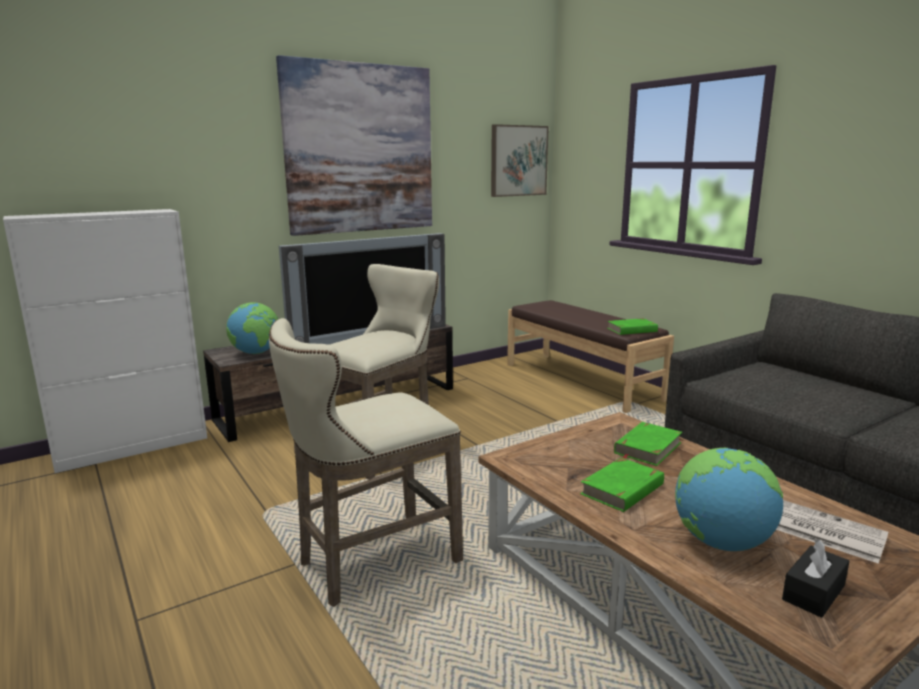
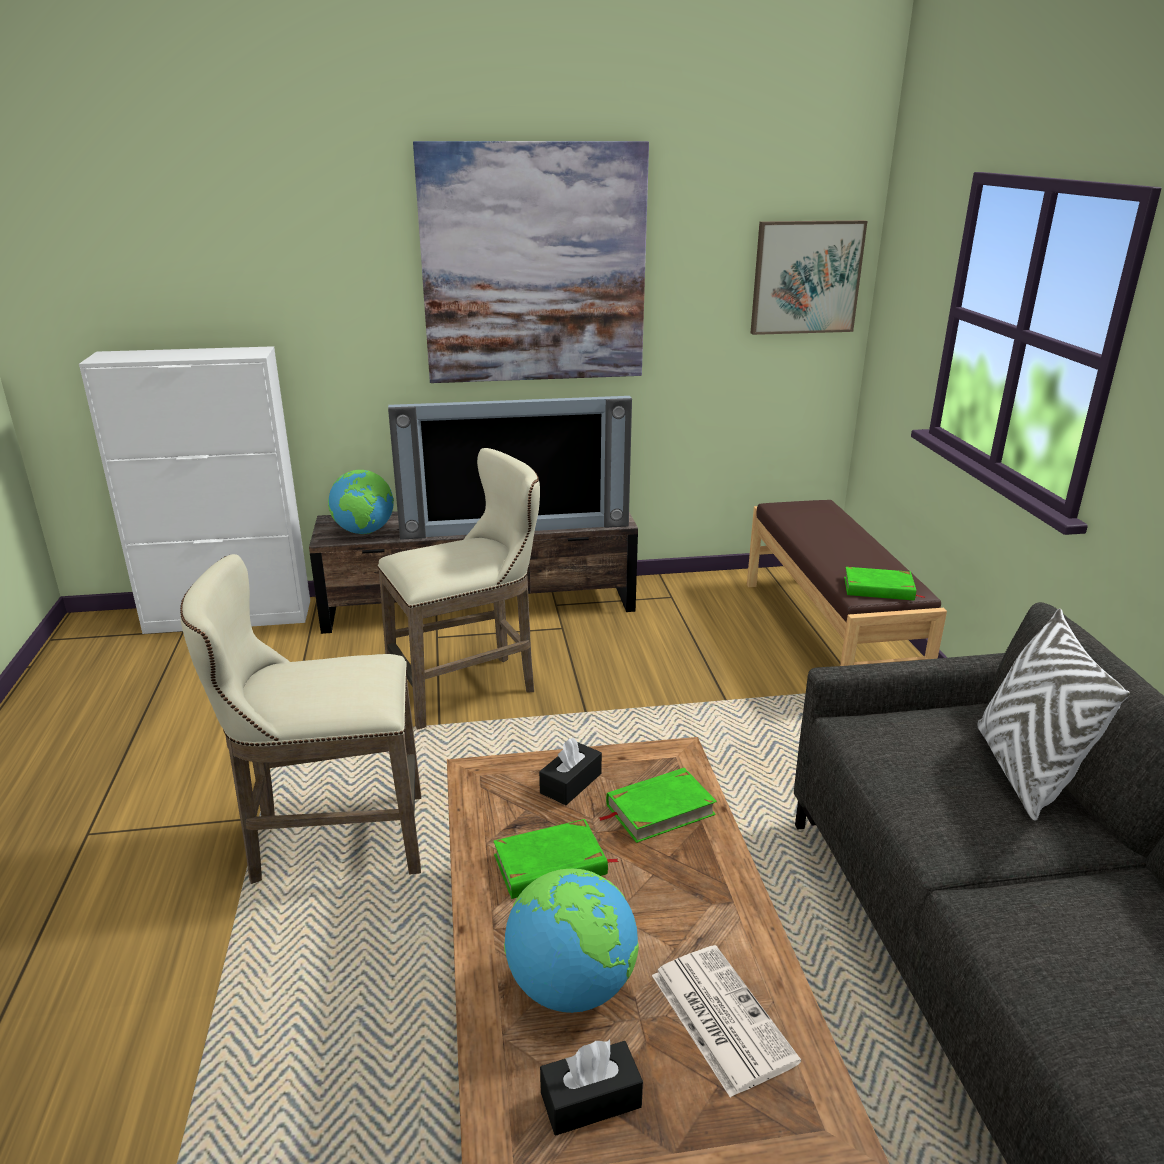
camera: 25 degrees right, 10 degrees up
none -> black tissue box [539,738,602,805]
none -> white pillow [977,609,1130,821]

